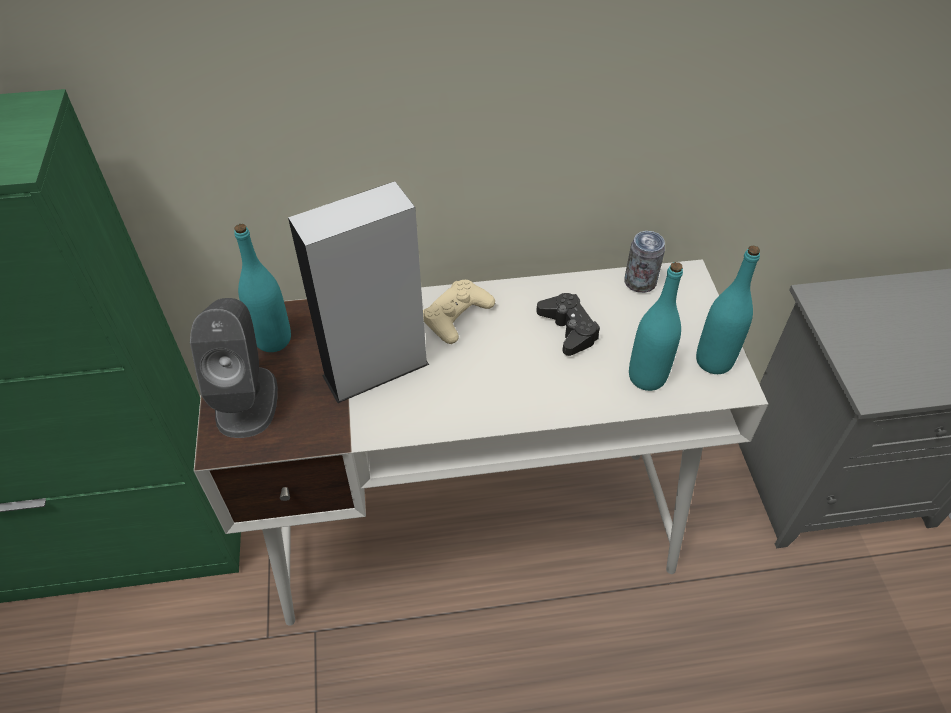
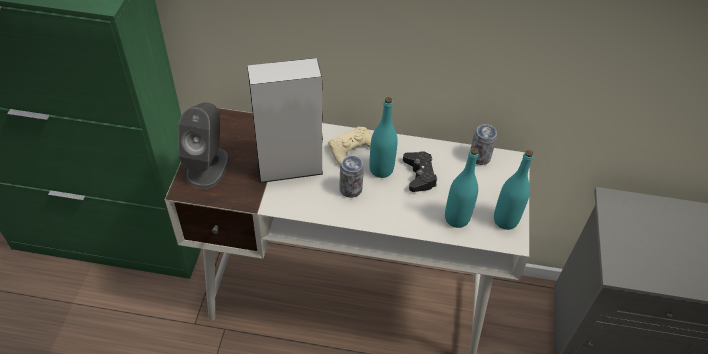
camera: 15 degrees right, 0 degrees up
turquoise bottle [234,224,291,352] -> turquoise bottle moved to [369,97,398,178]
none -> can [339,156,364,198]

